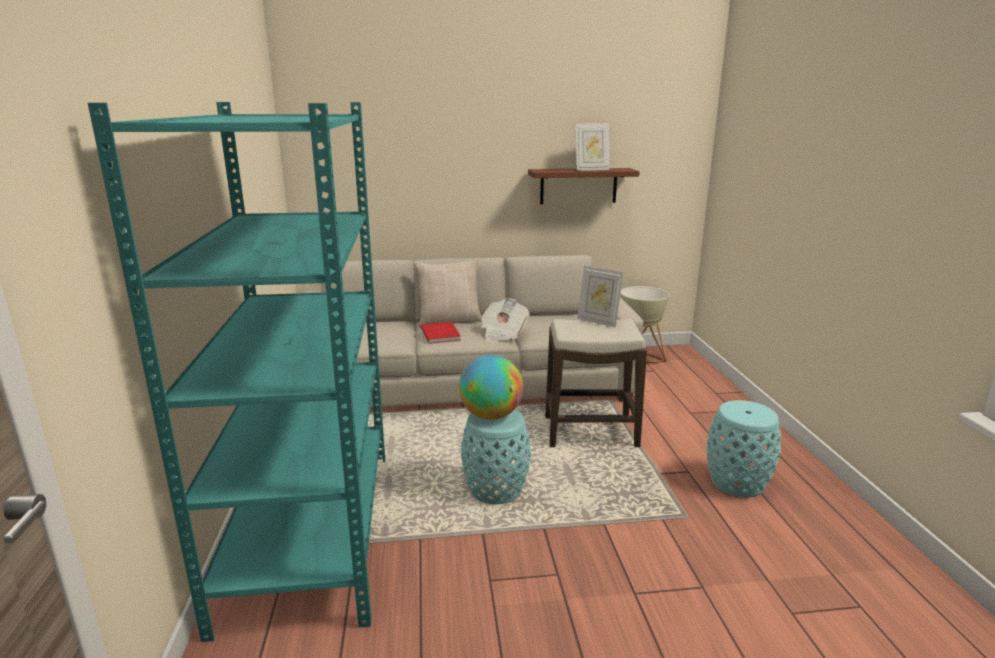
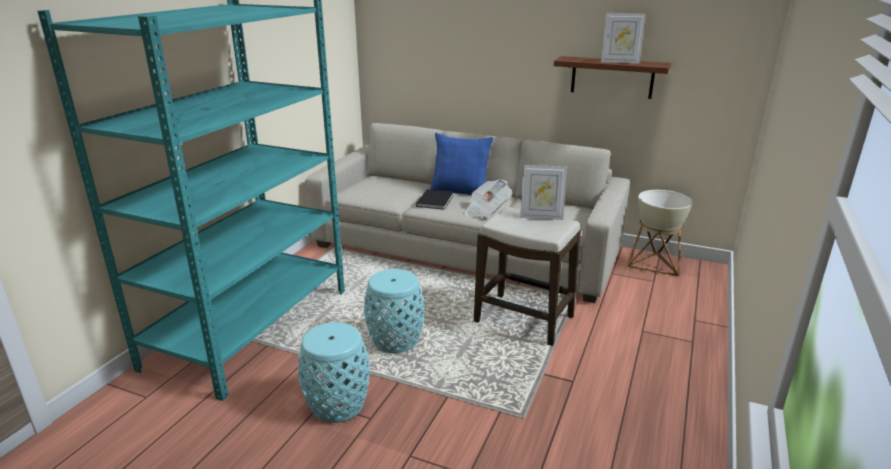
camera: 30 degrees right, 5 degrees up
beige pillow [413,258,482,327] -> blue pillow [430,133,494,195]
red book [421,322,461,344] -> black book [416,189,454,210]
globe [459,355,523,420] -> none
picture frame [577,266,624,327] -> picture frame turned 60 degrees counterclockwise [520,165,567,220]
turquoise stool [707,400,781,497] -> turquoise stool moved to [298,322,370,423]

